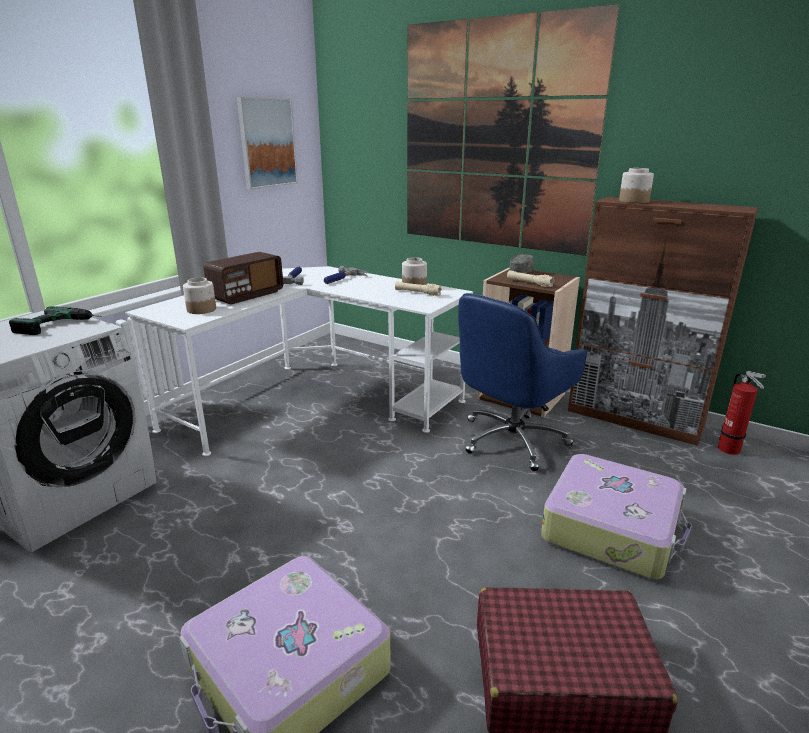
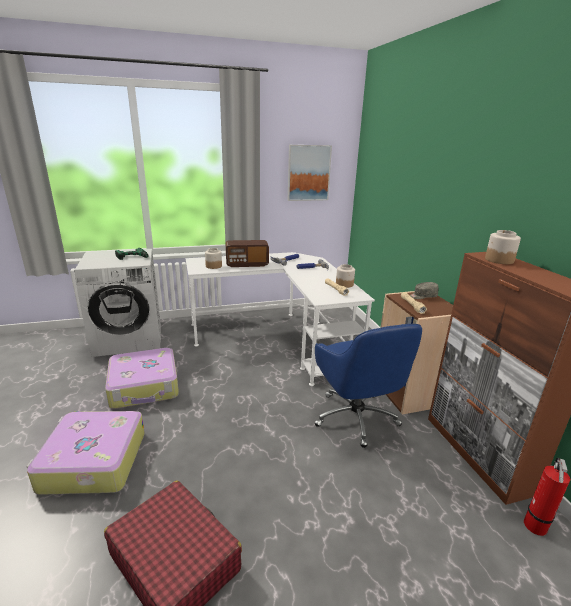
camera: 40 degrees right, 0 degrees up
picture [407,4,619,256] -> none
blue office chair [458,293,587,471] -> blue office chair turned 105 degrees counterclockwise [315,324,422,448]
suitcase [541,454,692,579] -> suitcase moved to [105,348,179,409]

